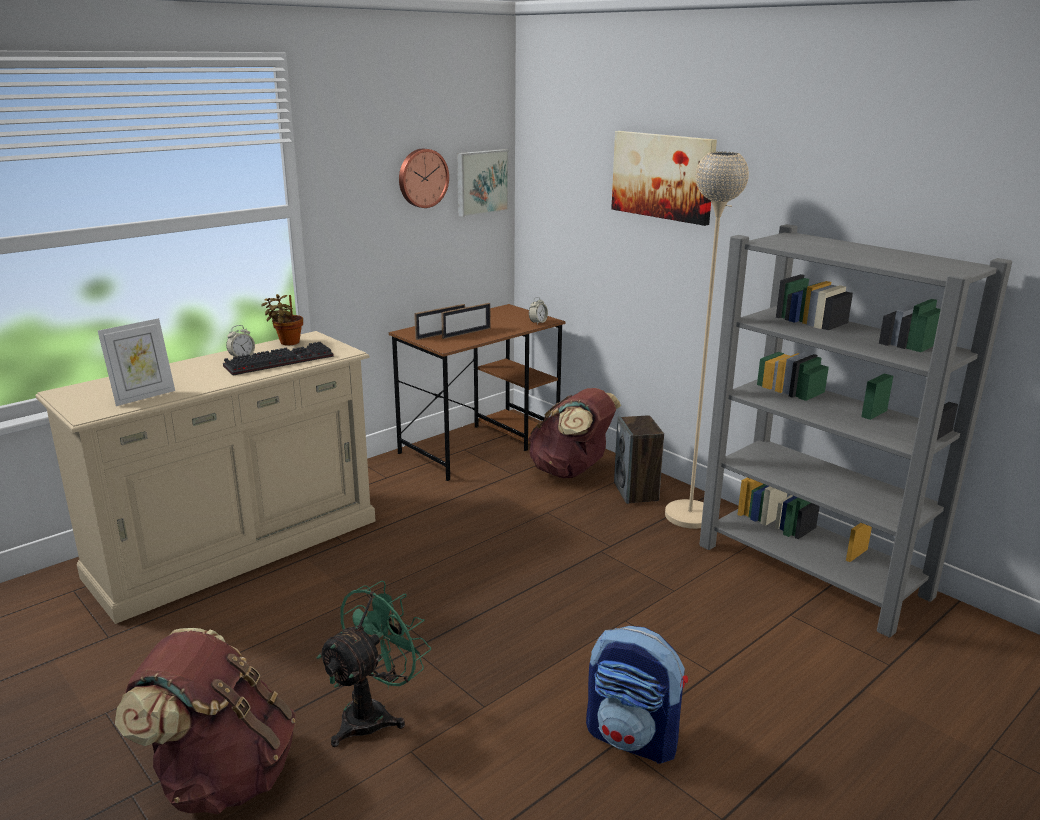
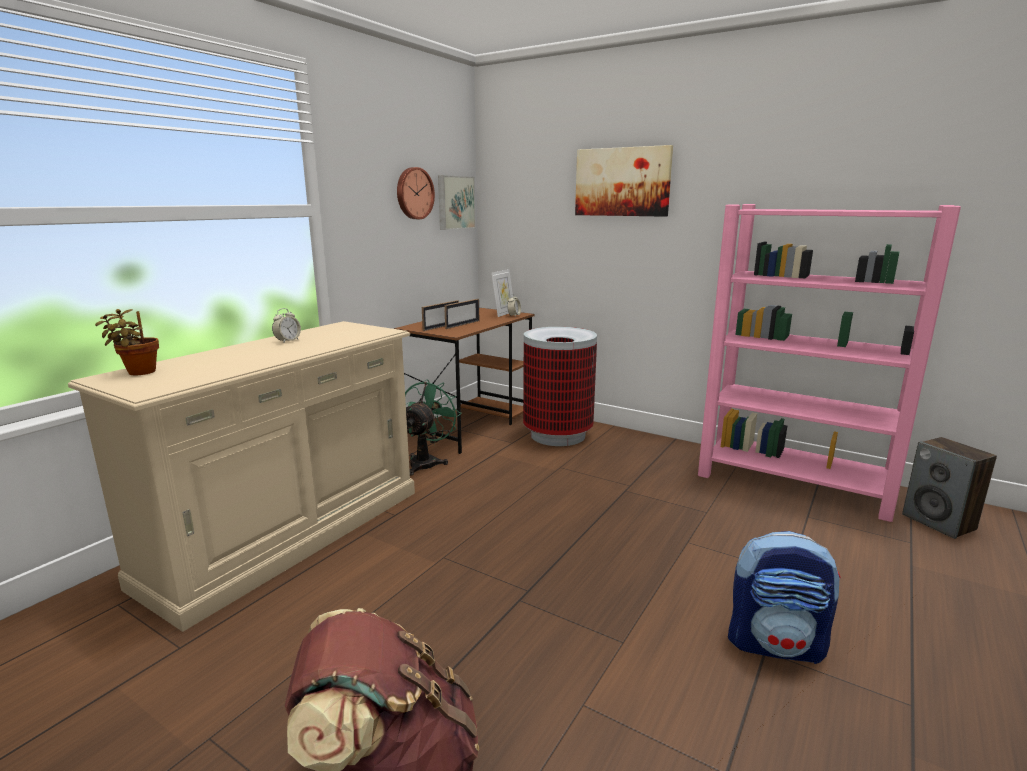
camera: 15 degrees left, 5 degrees down
picture frame [98,318,175,406] -> picture frame moved to [491,269,513,317]
keyboard [223,342,334,376] -> none
potted plant [261,294,303,345] -> potted plant moved to [95,309,159,375]
green fan [317,580,431,747] -> green fan moved to [405,379,462,476]
brown backpack [528,388,621,478] -> trash can [523,327,597,446]
speaker [614,415,664,504] -> speaker moved to [902,437,997,539]
beige floor lamp [665,151,749,529] -> none
grey bookcase [699,224,1012,637] -> pink bookcase [698,204,961,522]

